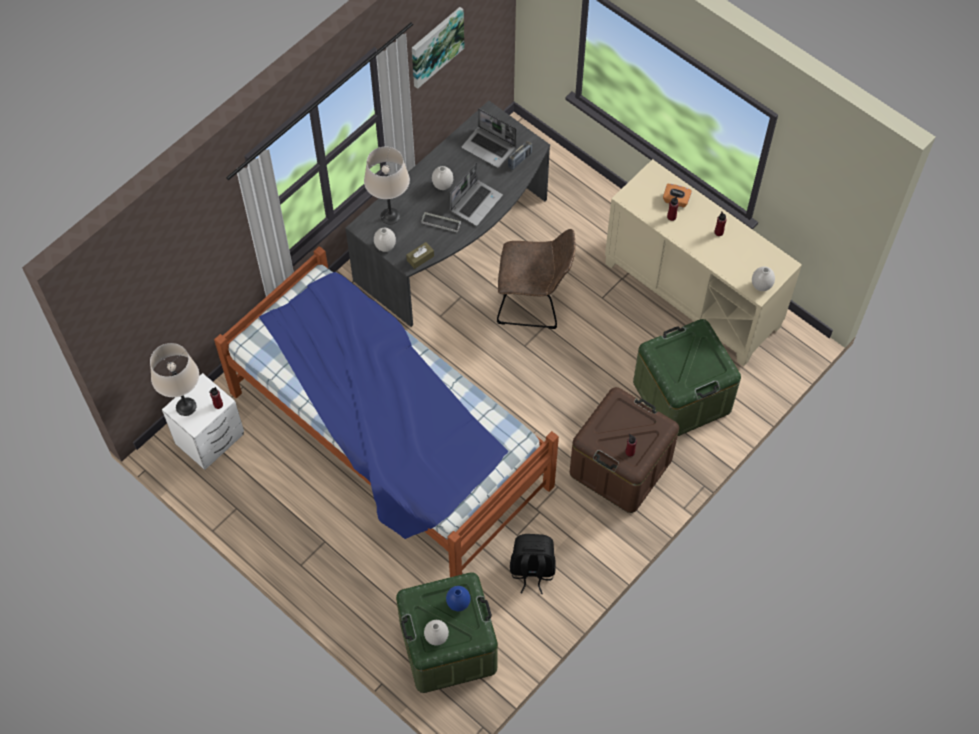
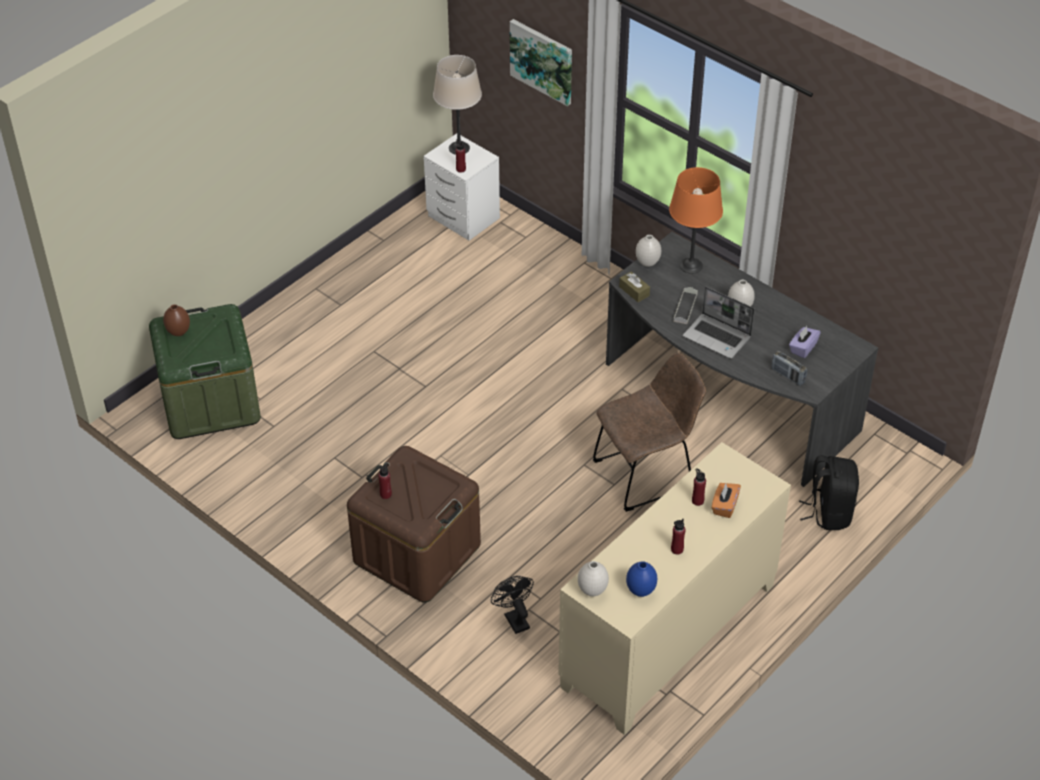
camera: 90 degrees right, 15 degrees down
bed [214,246,559,577] -> none
beige table lamp [364,147,410,224] -> orange table lamp [669,167,723,274]
picture [412,7,464,89] -> picture moved to [510,19,572,106]
white vase [424,620,449,645] -> brown vase [163,304,190,336]
blue vase [446,586,470,611] -> blue vase moved to [626,561,657,597]
laptop [461,108,516,168] -> purple tissue box [789,326,821,358]
brown chair [497,229,576,329] -> brown chair turned 120 degrees counterclockwise [593,353,706,512]
black backpack [510,534,555,594] -> black backpack moved to [799,455,859,530]
green storage box [633,319,741,436] -> black fan [491,576,534,634]

